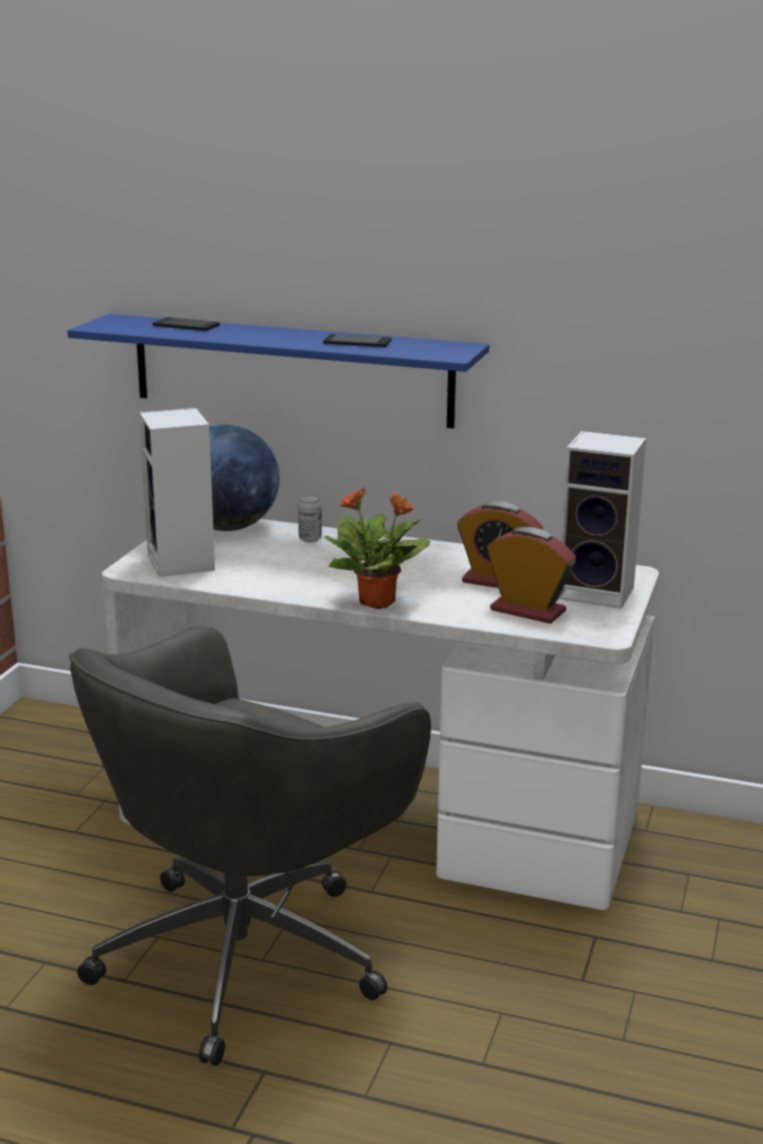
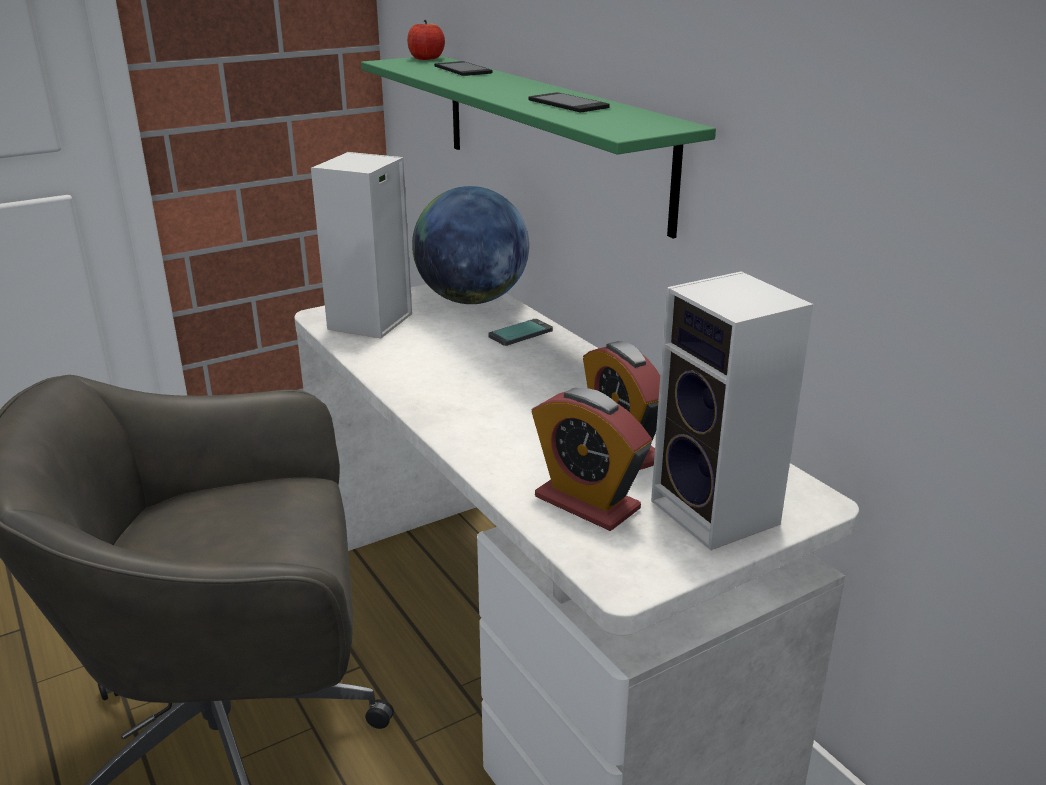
camera: 40 degrees right, 5 degrees up
blue shelf [68,314,489,429] -> green shelf [361,56,716,239]
can [298,496,322,542] -> phone [488,319,553,346]
potted plant [324,487,431,609] -> none
alarm clock [487,527,576,624] -> alarm clock turned 150 degrees clockwise [531,388,652,531]
none -> apple [407,20,445,60]

